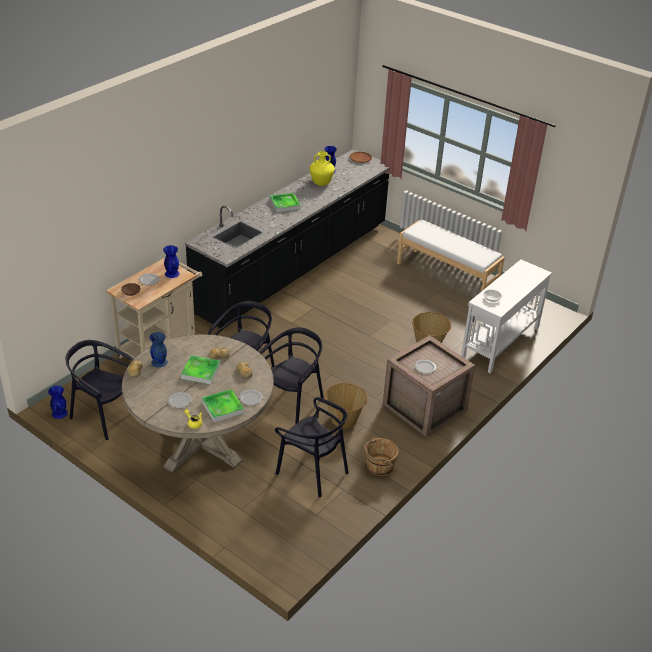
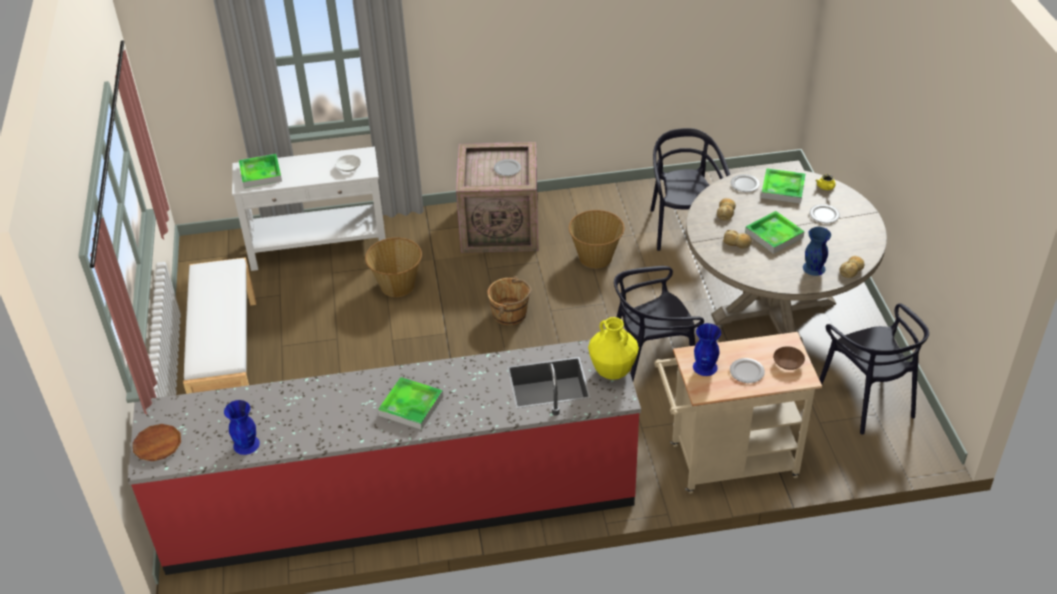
camera: 135 degrees left, 5 degrees up
blue vase [48,386,68,419] -> none
black counter [185,149,390,328] -> red counter [128,339,641,575]
black chair [259,327,324,424] -> none
yellow vase [310,151,335,186] -> yellow vase moved to [588,317,639,380]
brown bucket [364,437,398,476] -> brown bucket moved to [487,276,532,325]
none -> tray [239,154,282,188]

